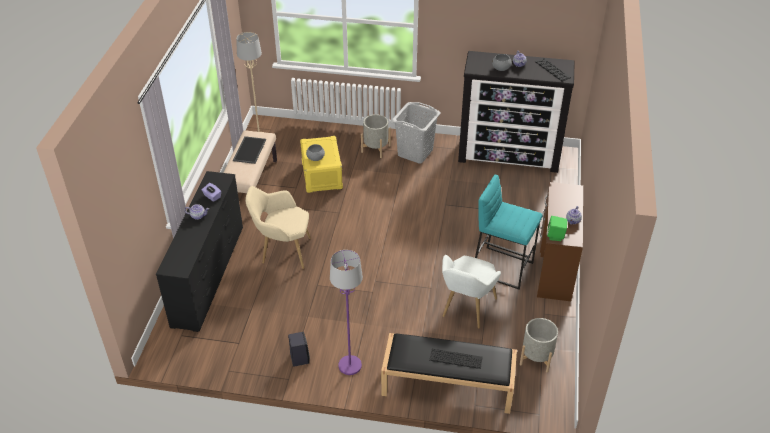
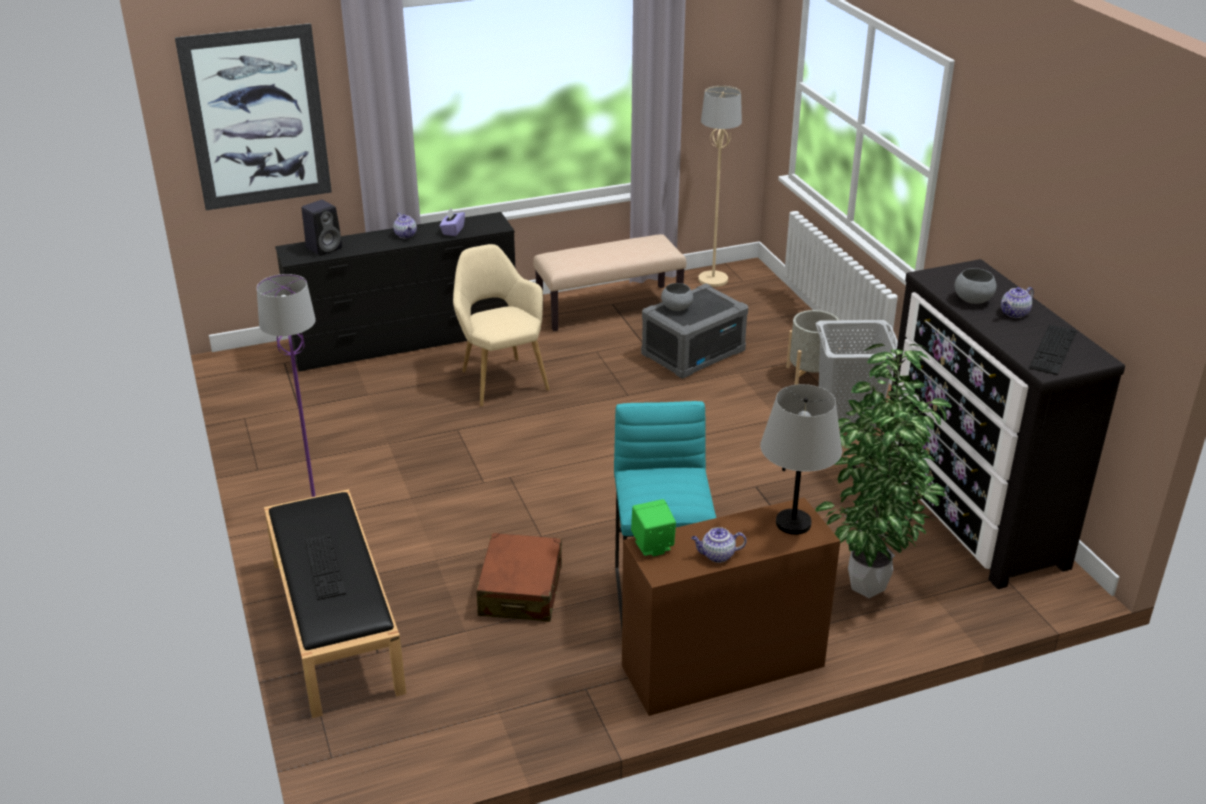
camera: 60 degrees right, 10 degrees down
tray [233,136,266,164] -> none
black speaker [288,332,310,367] -> black speaker moved to [302,200,342,256]
yellow storage box [300,136,343,193] -> grey storage box [641,284,748,379]
white armchair [442,255,501,328] -> brown suitcase [477,533,562,622]
grey planter [520,318,558,372] -> none
none -> picture [175,23,332,210]
none -> grey table lamp [760,384,842,535]
none -> potted plant [815,343,951,598]

